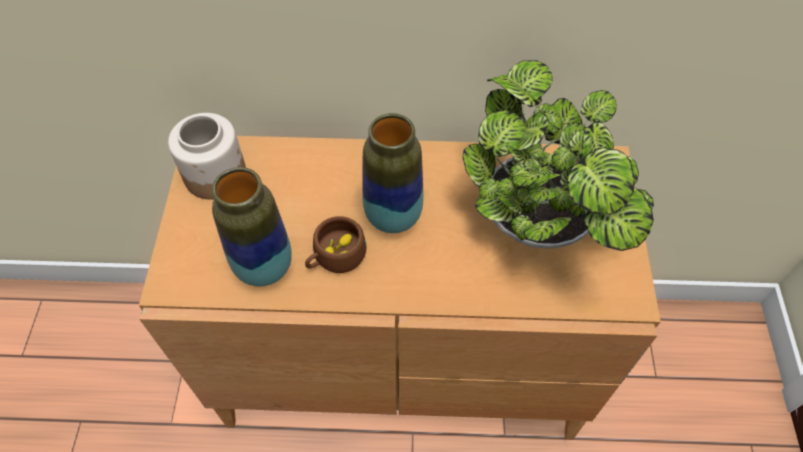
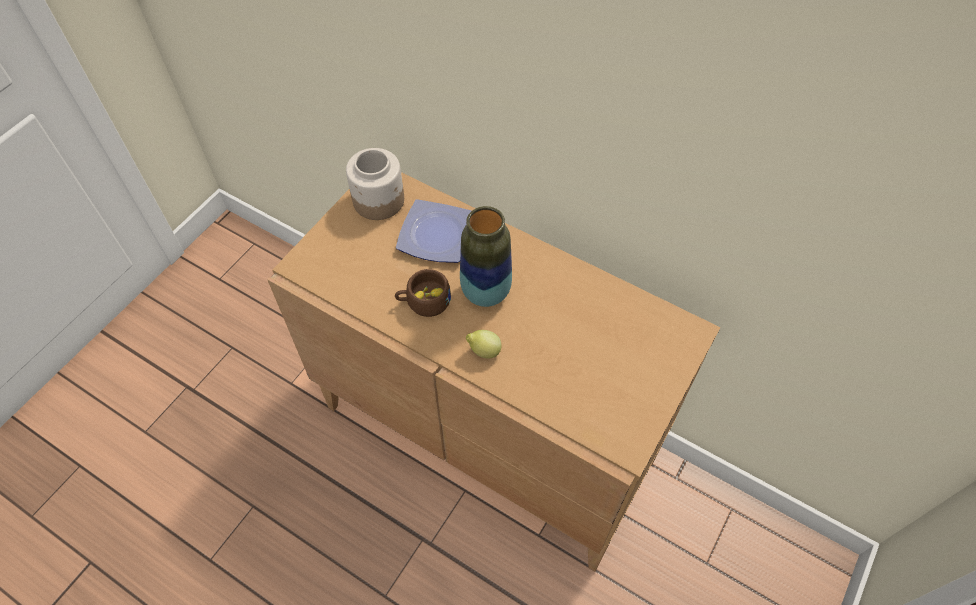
camera: 30 degrees right, 0 degrees up
vase [212,167,292,287] -> none
potted plant [462,60,654,251] -> none
none -> plate [396,199,472,263]
none -> lemon [466,330,502,358]

